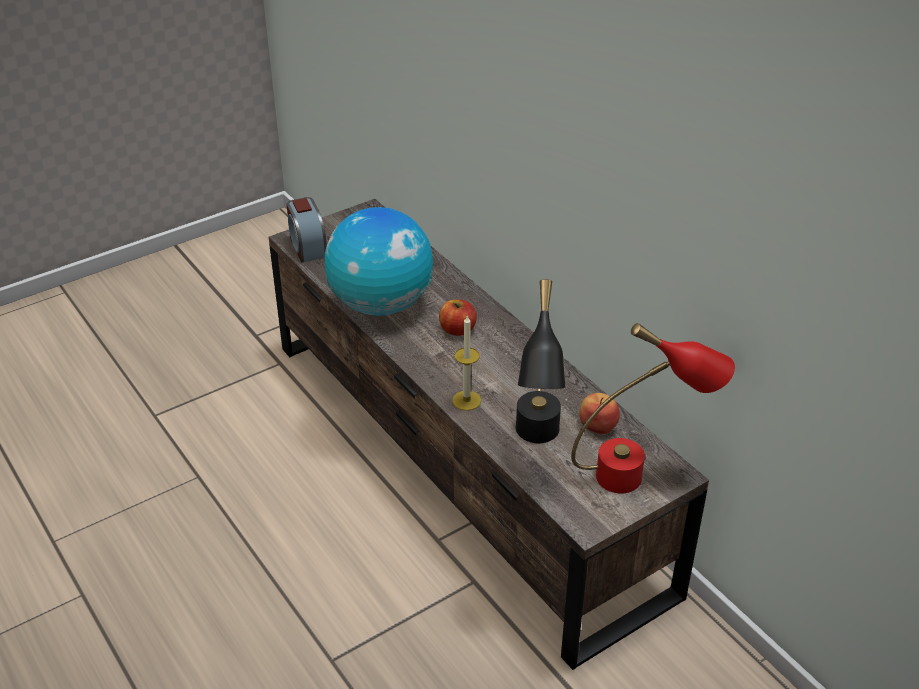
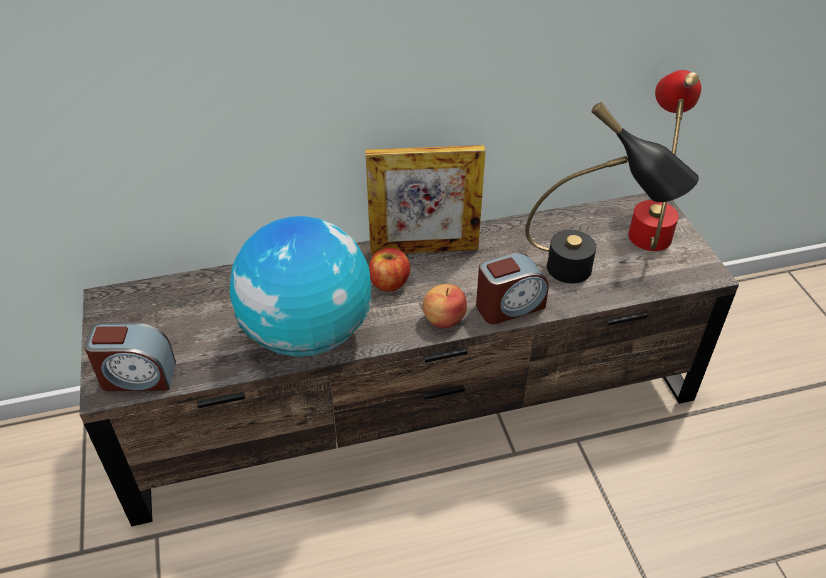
camera: 70 degrees left, 5 degrees up
candle [452,316,481,411] -> alarm clock [476,252,549,324]
apple [579,393,620,434] -> apple moved to [423,284,467,328]
none -> picture frame [366,145,486,255]

